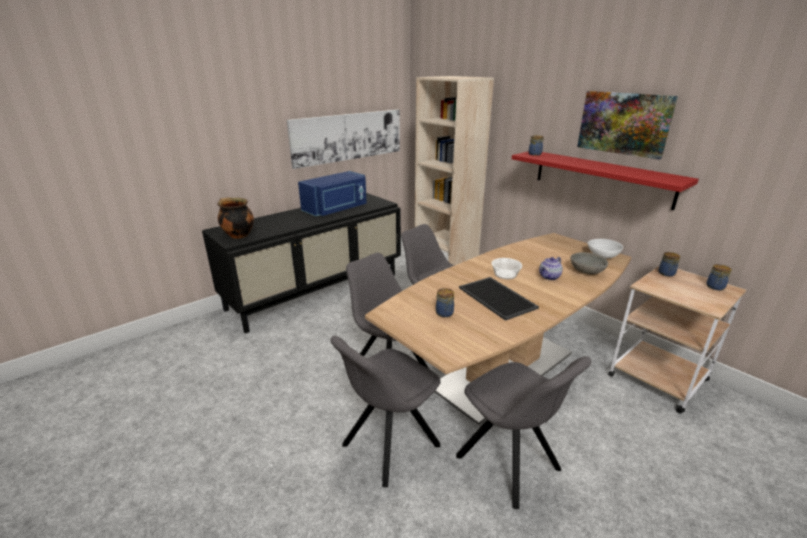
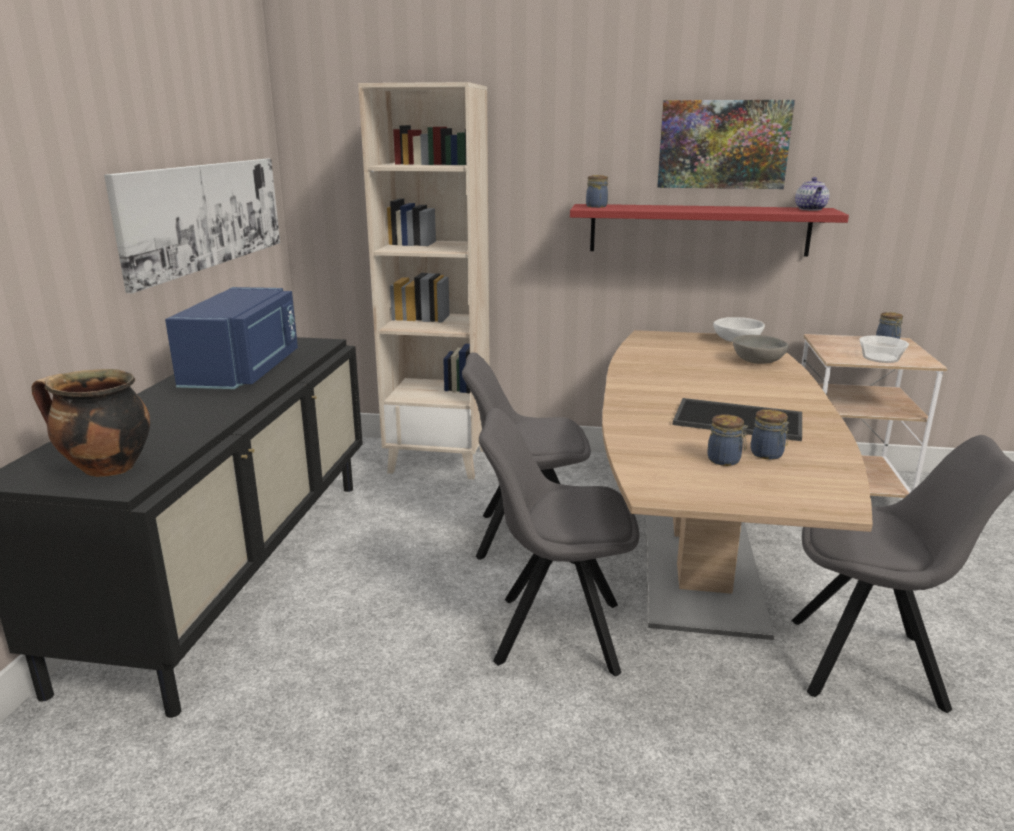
camera: 40 degrees left, 5 degrees down
grey chair [331,336,441,487] -> none
bowl [491,258,522,279] -> bowl moved to [859,336,909,363]
teapot [539,257,563,280] -> teapot moved to [795,177,830,211]
jar [658,252,680,277] -> jar moved to [751,409,789,460]

